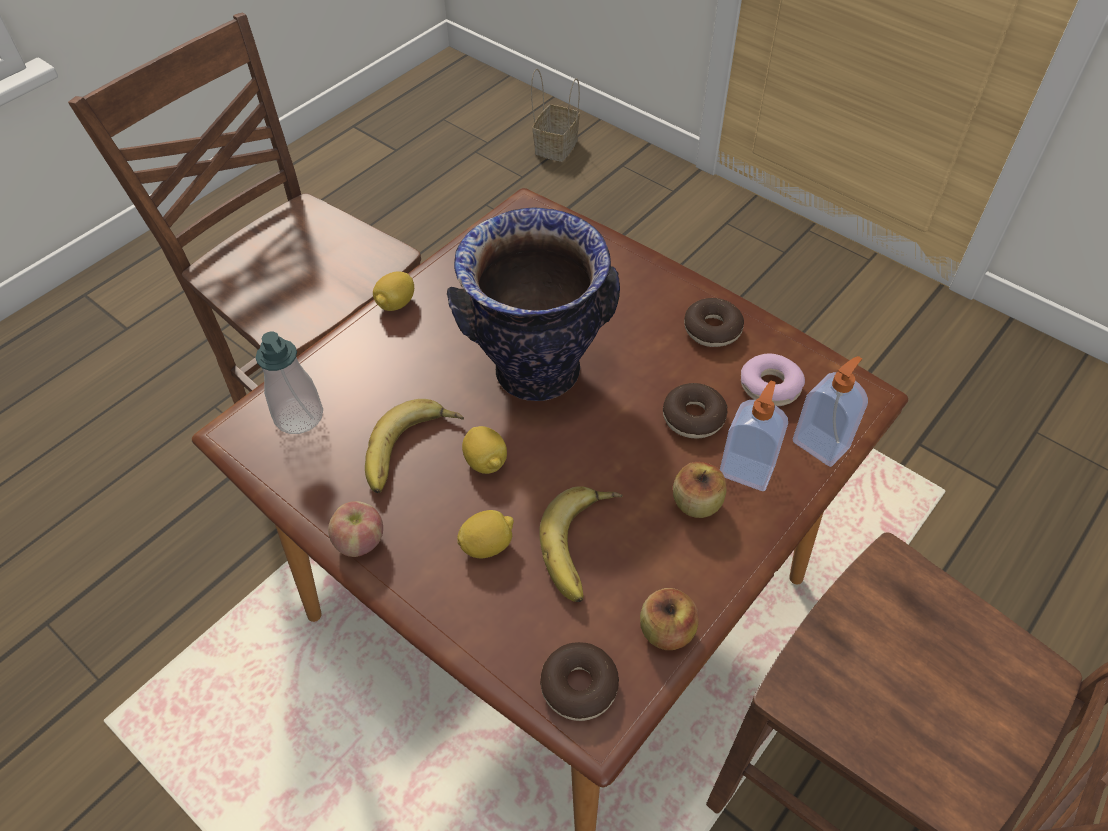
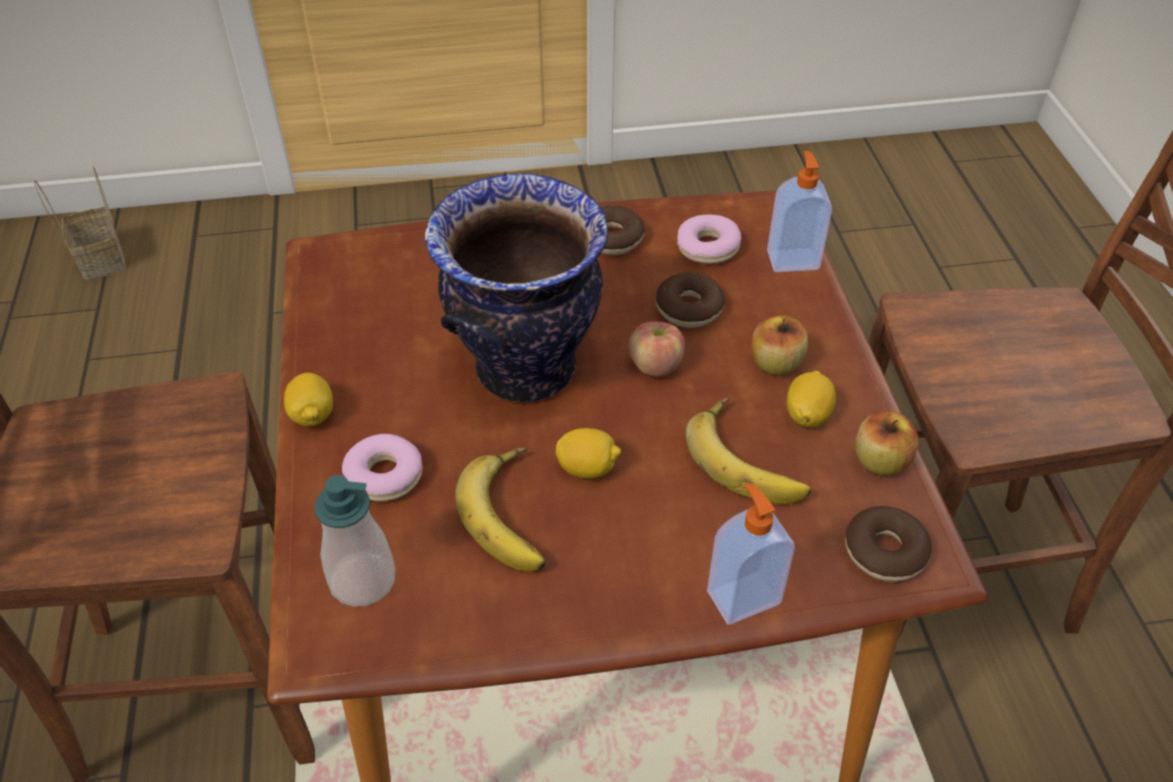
camera: 50 degrees left, 5 degrees down
apple [328,501,383,557] -> apple moved to [629,322,685,377]
lemon [457,510,514,558] -> lemon moved to [787,371,836,427]
soap dispenser [720,381,788,491] -> soap dispenser moved to [707,483,795,625]
none -> donut [342,434,423,502]

